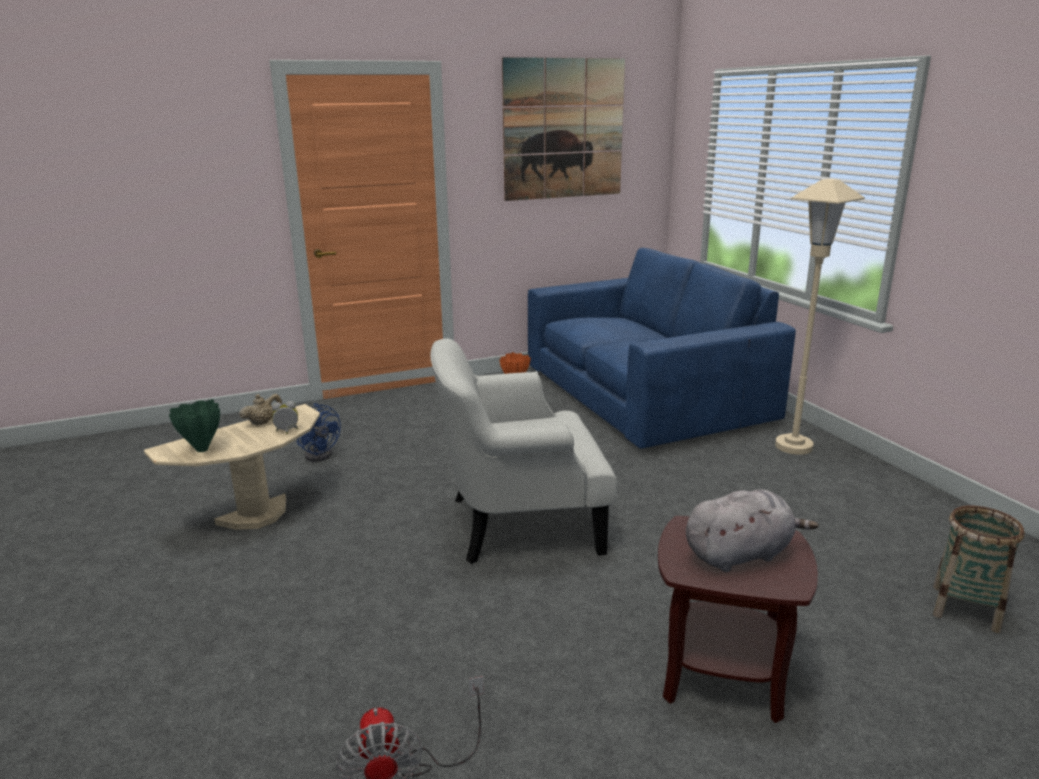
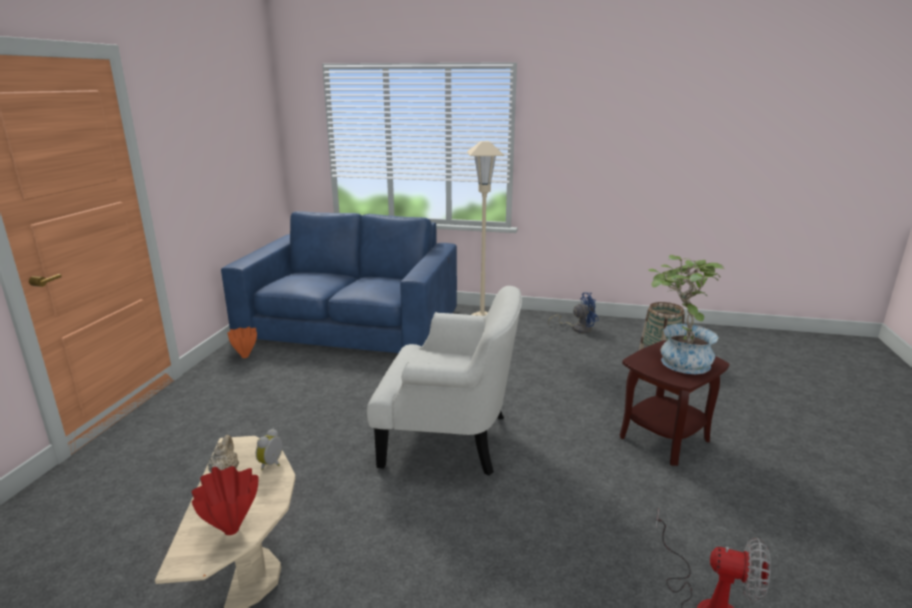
camera: 55 degrees left, 0 degrees up
green vase [169,399,220,452] -> red vase [192,466,258,535]
blue fan [297,403,341,462] -> blue fan moved to [548,292,599,333]
white armchair [430,338,617,564] -> white armchair turned 105 degrees counterclockwise [367,286,522,476]
picture [502,57,625,201] -> none
grey plush toy [686,489,819,572] -> potted plant [648,255,725,374]

